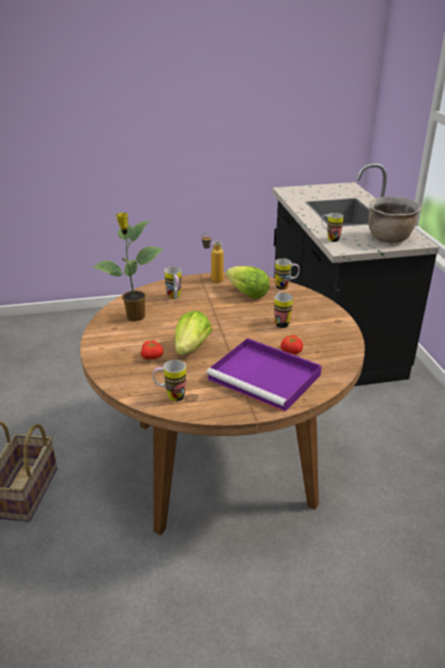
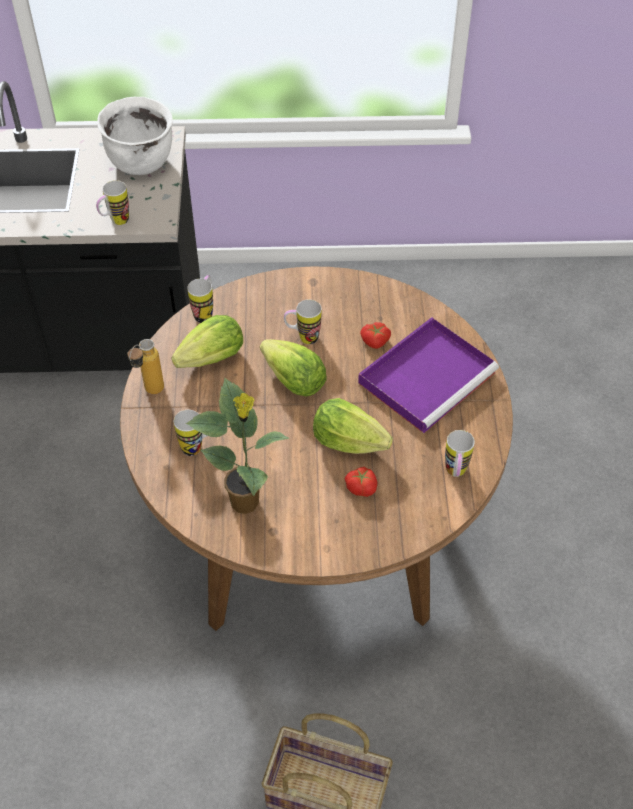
camera: 80 degrees left, 20 degrees up
brown cooking pot [368,196,421,243] -> white cooking pot [97,97,173,175]
none -> lettuce [260,339,327,396]

